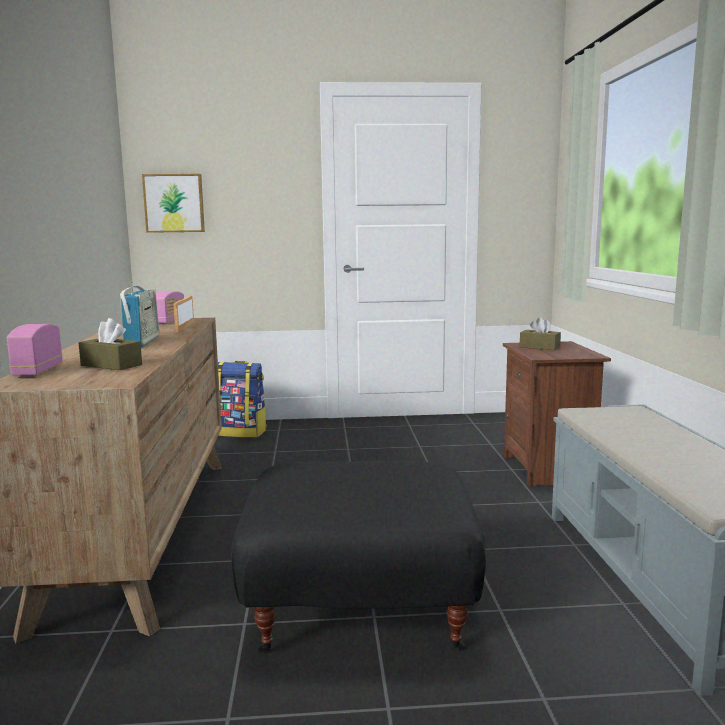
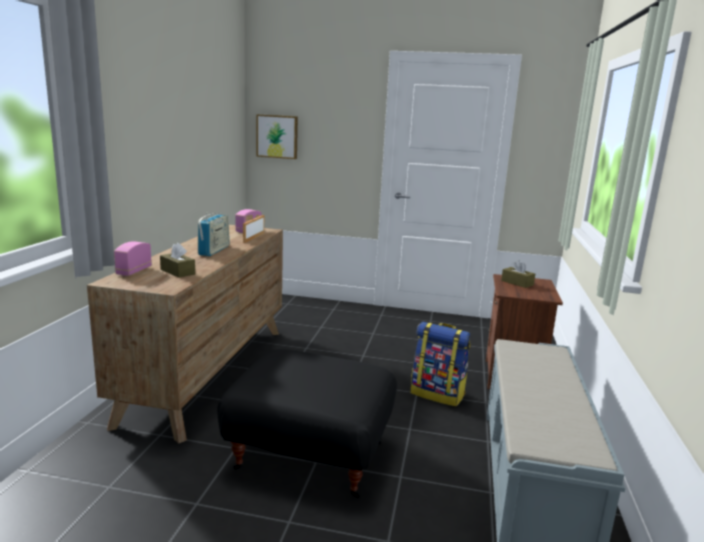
camera: 15 degrees right, 5 degrees up
backpack [218,361,267,438] -> backpack moved to [411,322,470,406]

